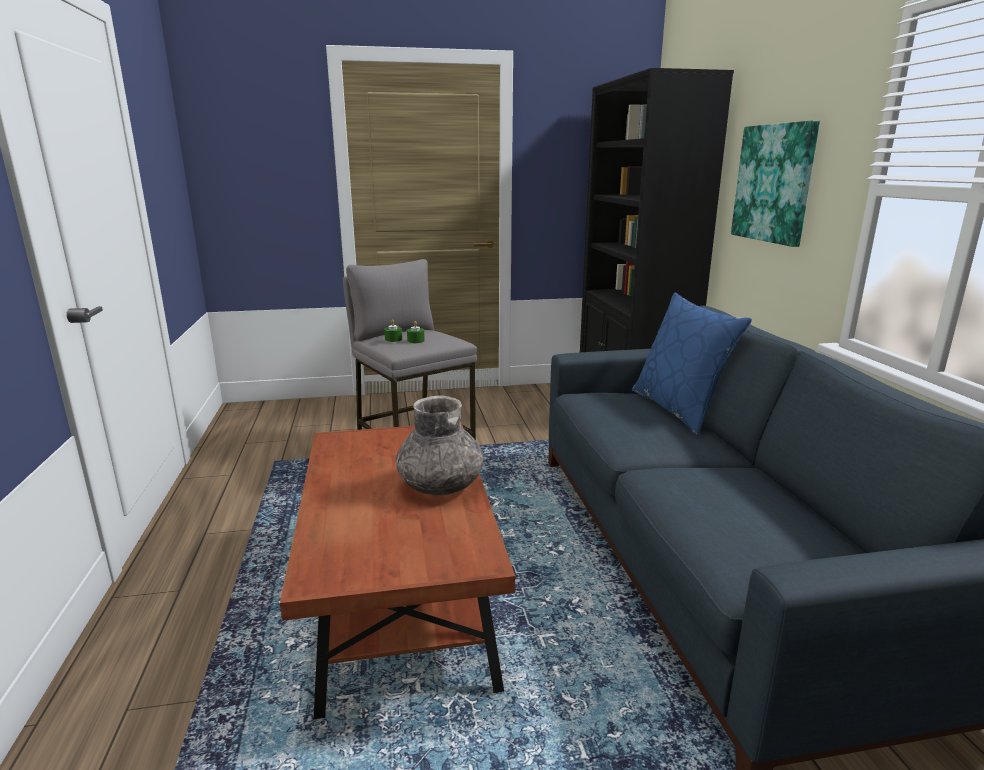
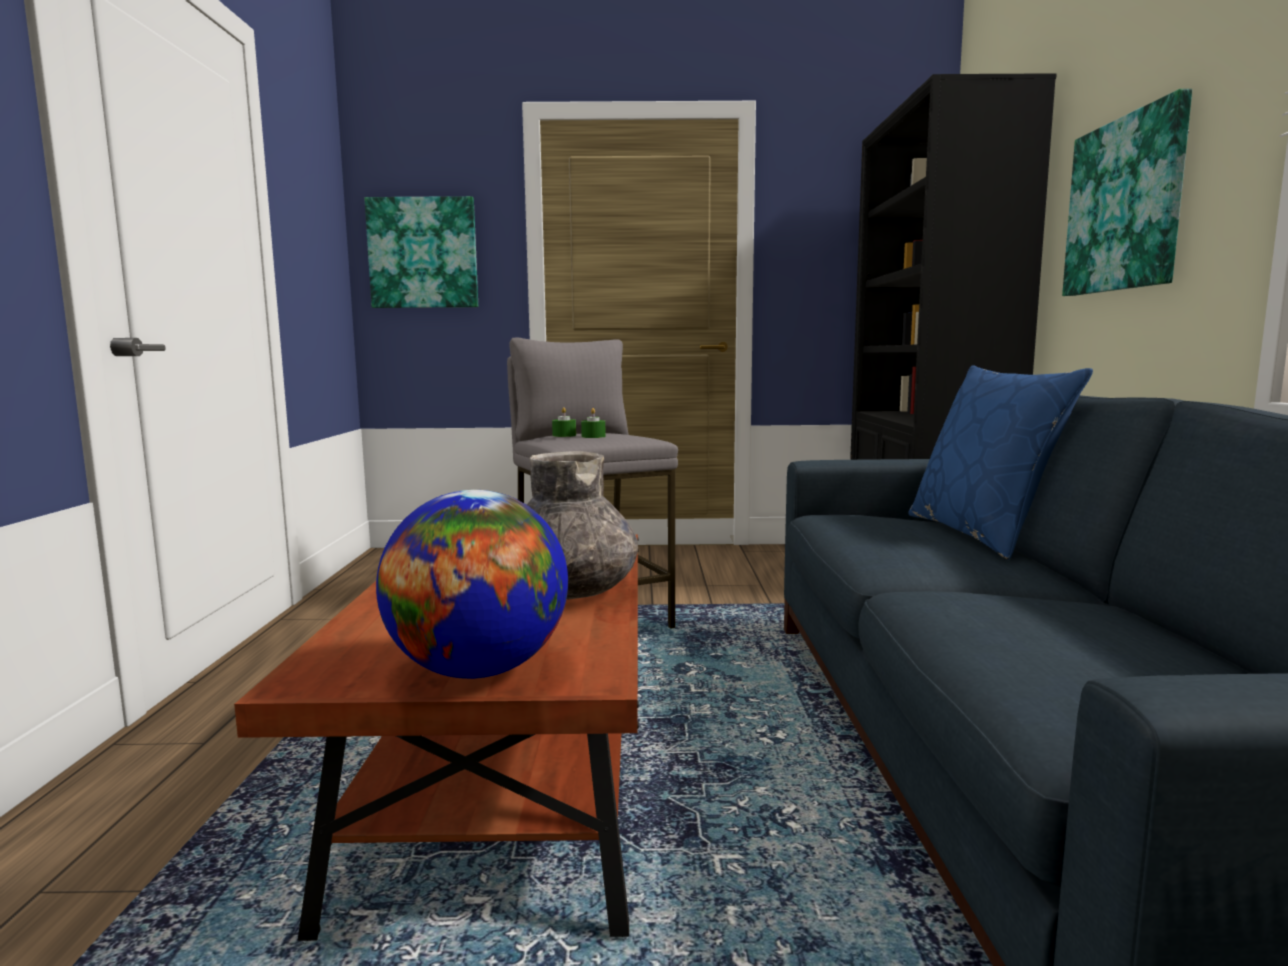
camera: 10 degrees right, 10 degrees down
none -> picture [365,196,478,308]
none -> globe [376,490,568,679]

